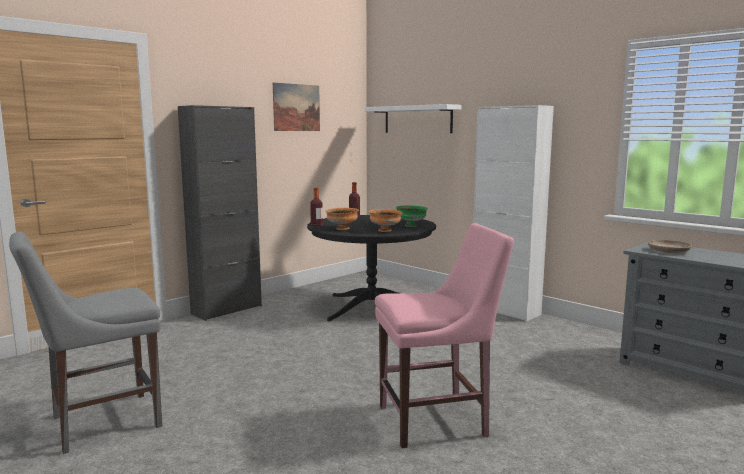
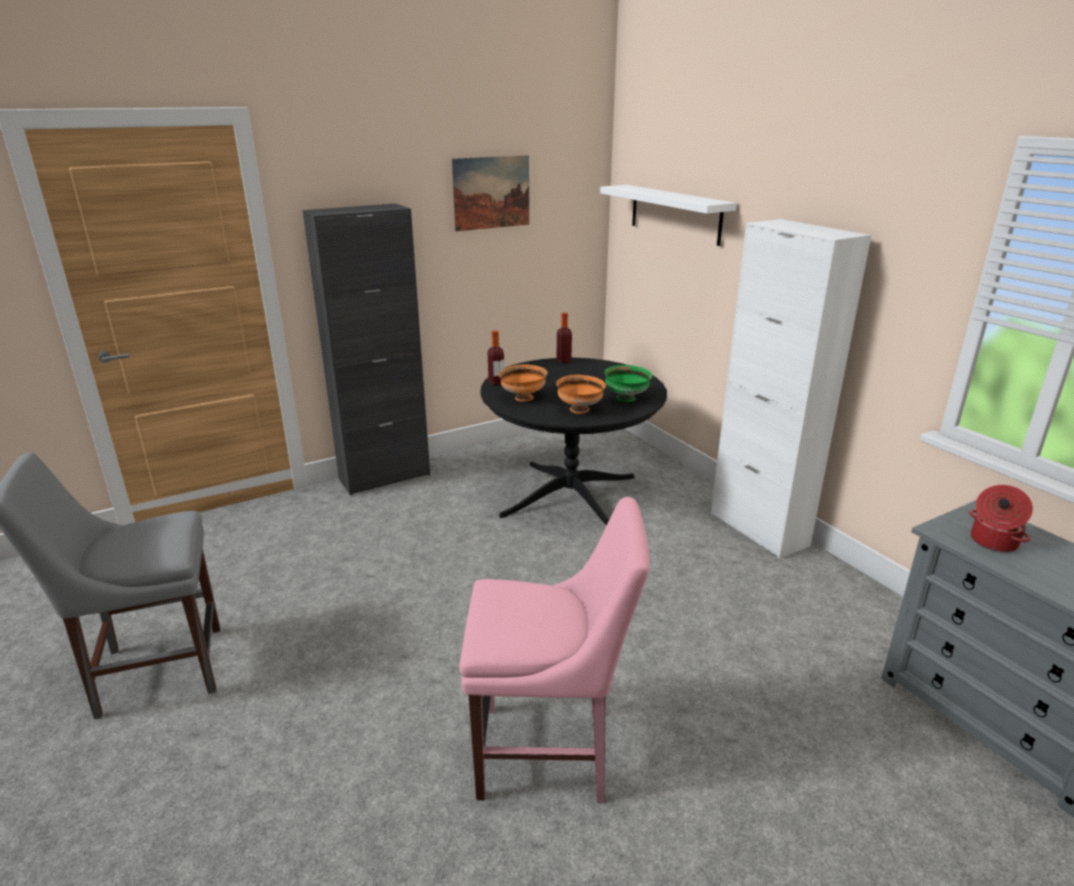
camera: 15 degrees right, 15 degrees up
beige plate [648,240,692,253] -> cooking pot [969,485,1033,552]

